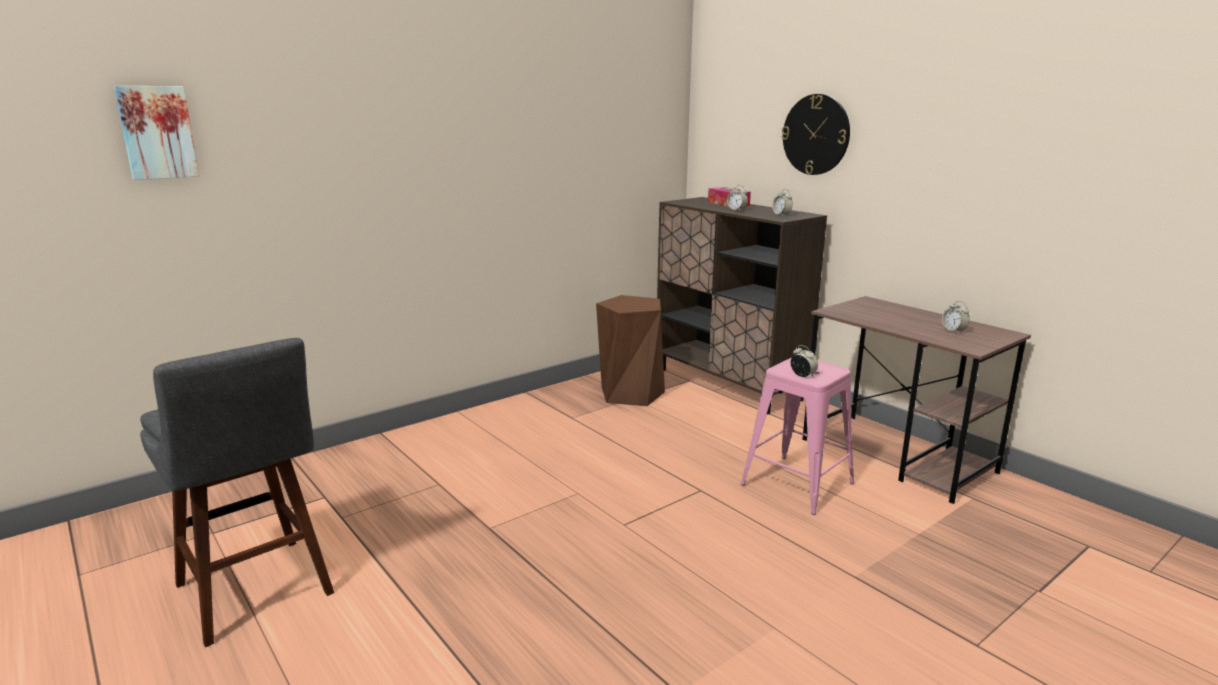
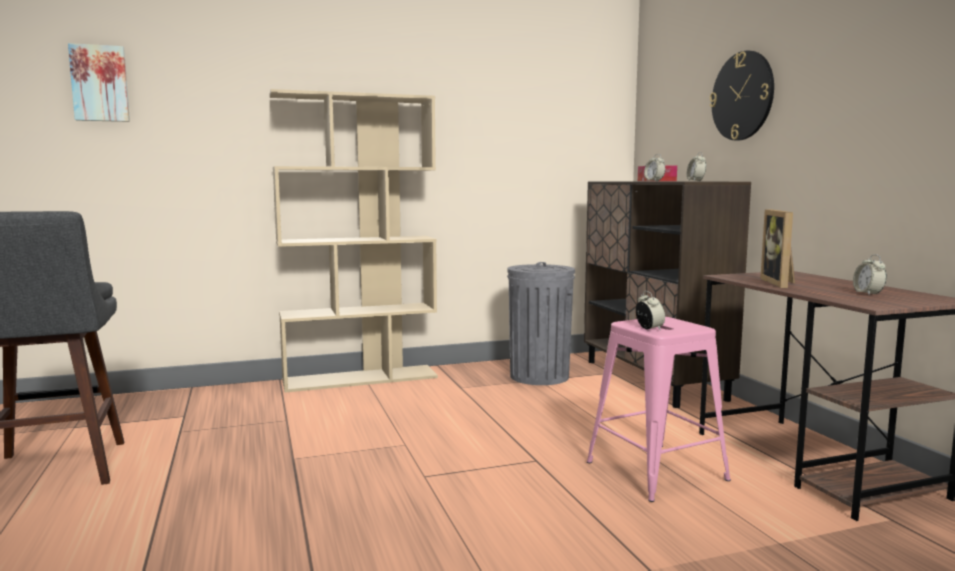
camera: 20 degrees right, 10 degrees down
brown stool [596,295,665,406] -> grey trash can [507,262,575,385]
none -> beige bookcase [269,89,438,392]
none -> picture frame [760,209,795,288]

